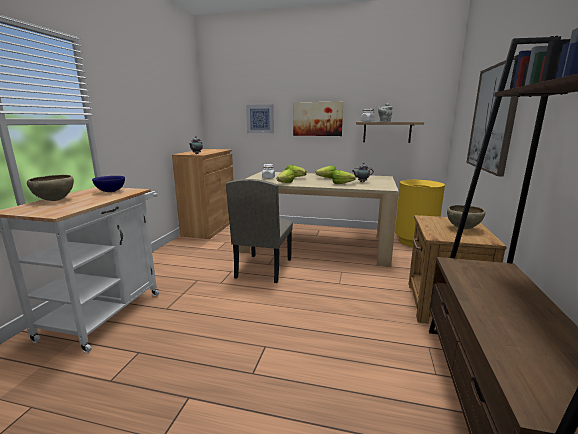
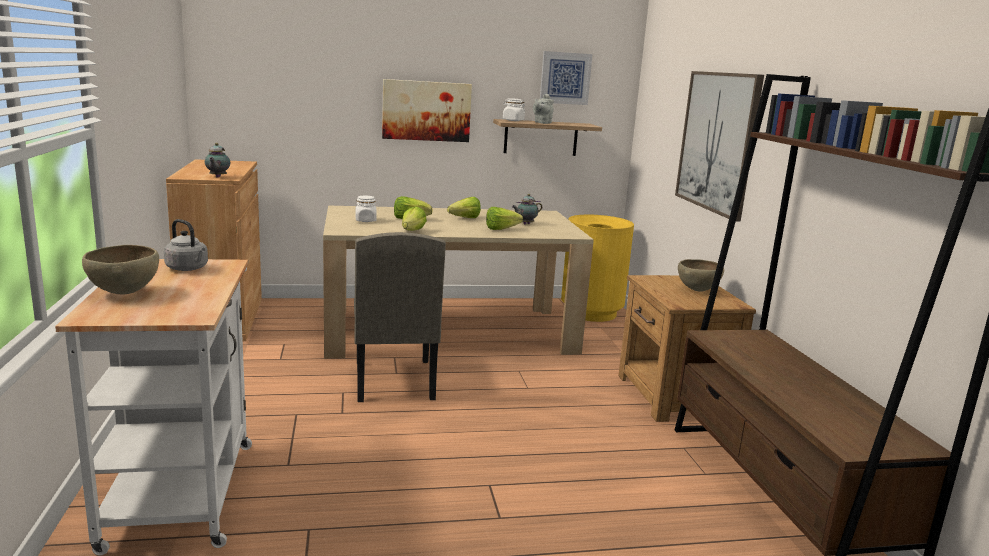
camera: 25 degrees left, 0 degrees up
blue bowl [92,176,125,192] -> grey kettle [164,219,208,271]
picture [246,104,274,133] -> picture moved to [540,51,592,105]

